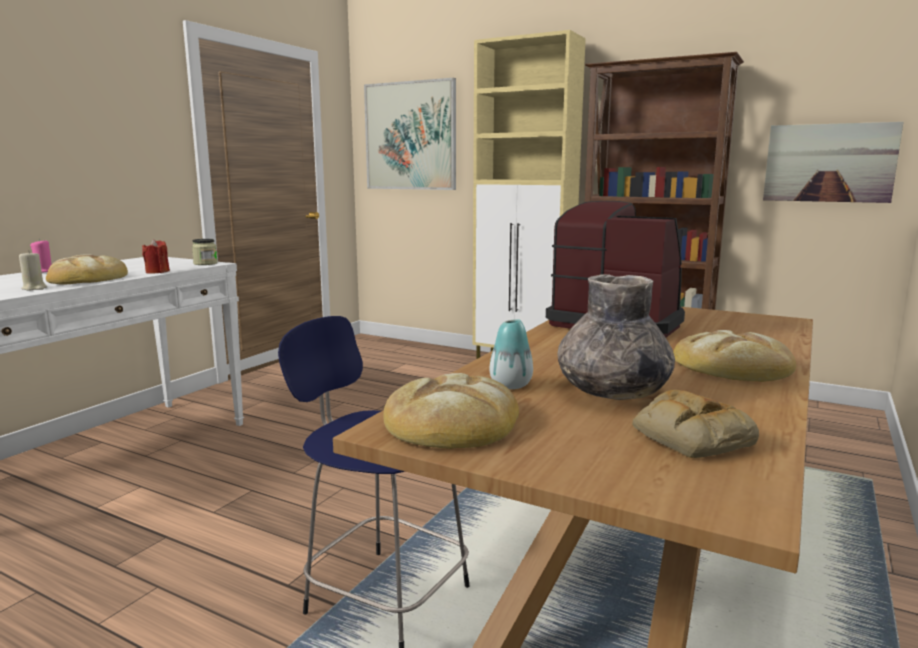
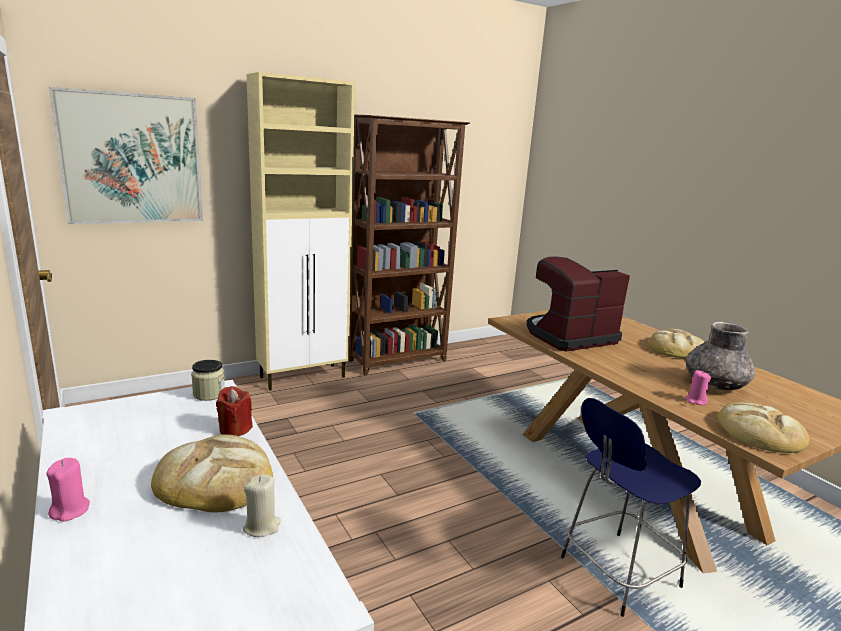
camera: 60 degrees left, 5 degrees up
vase [489,319,533,389] -> pink candle [685,370,711,405]
bread [632,390,759,458] -> none
picture [763,122,903,203] -> none

